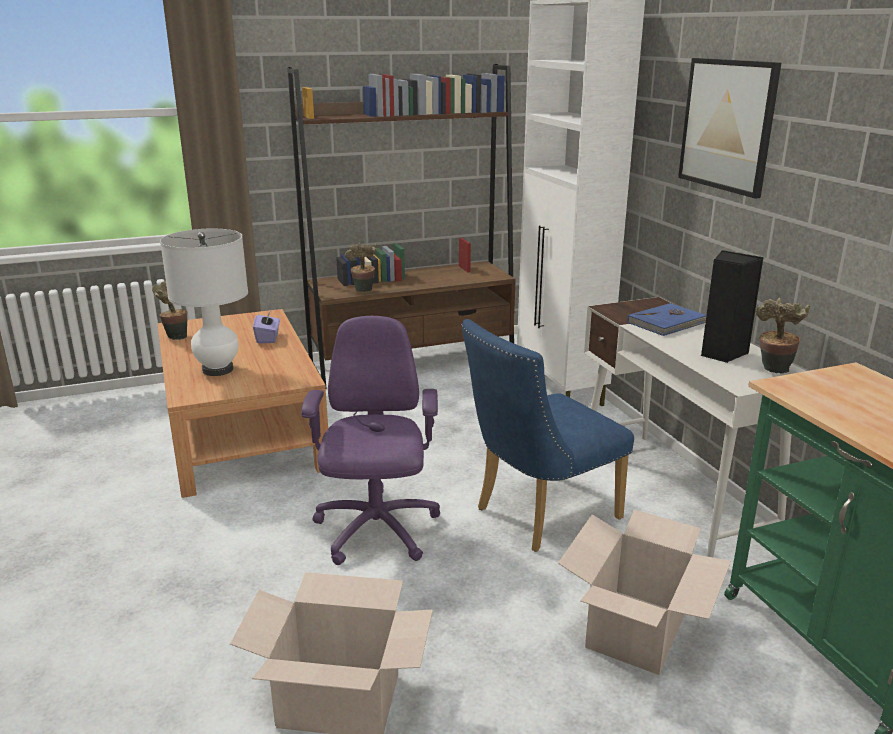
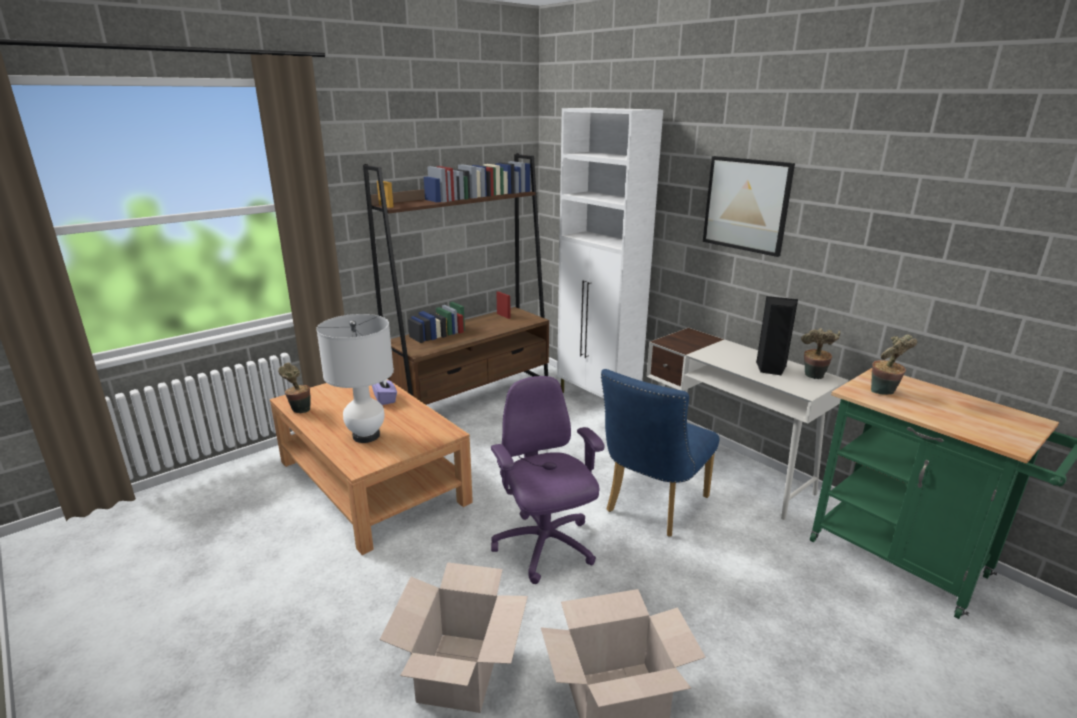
camera: 20 degrees left, 0 degrees up
potted plant [345,243,377,292] -> potted plant moved to [871,334,917,395]
cardboard box [558,510,731,675] -> cardboard box moved to [379,562,528,713]
blue book [627,303,706,336] -> none

